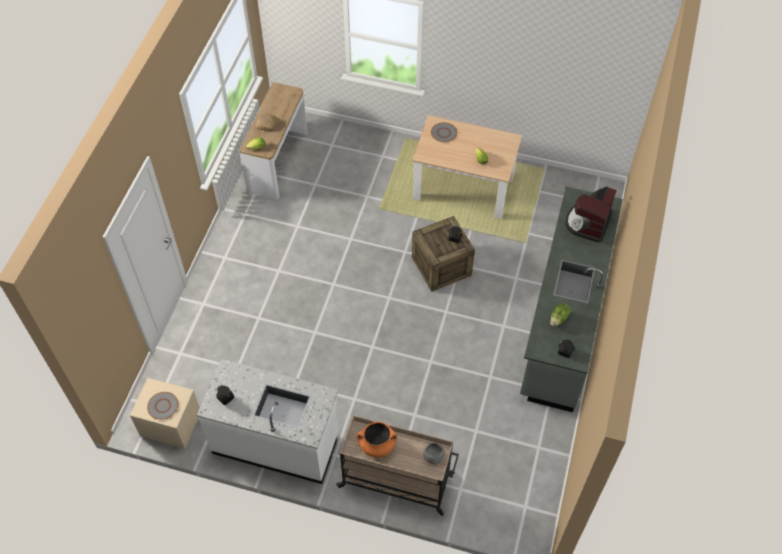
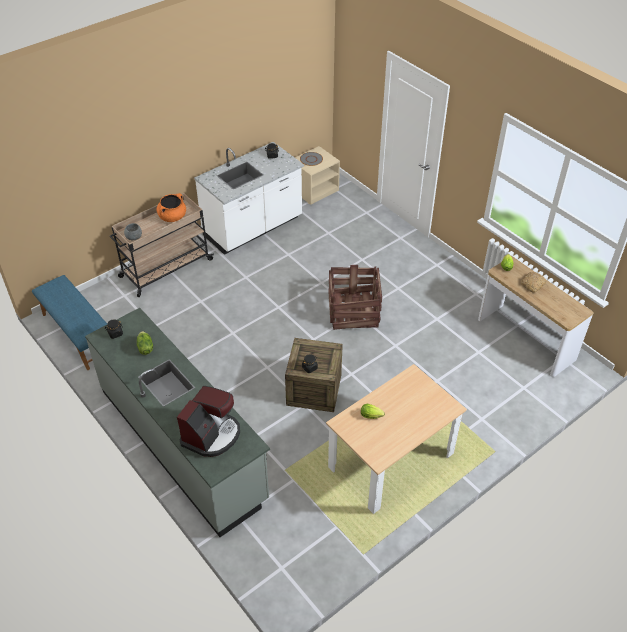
camera: 125 degrees right, 10 degrees down
grey plate [431,122,457,142] -> none
coffee machine [565,187,617,242] -> coffee machine turned 60 degrees clockwise [177,386,240,457]
none -> blue bench [32,275,107,370]
none -> crate [329,265,382,330]

